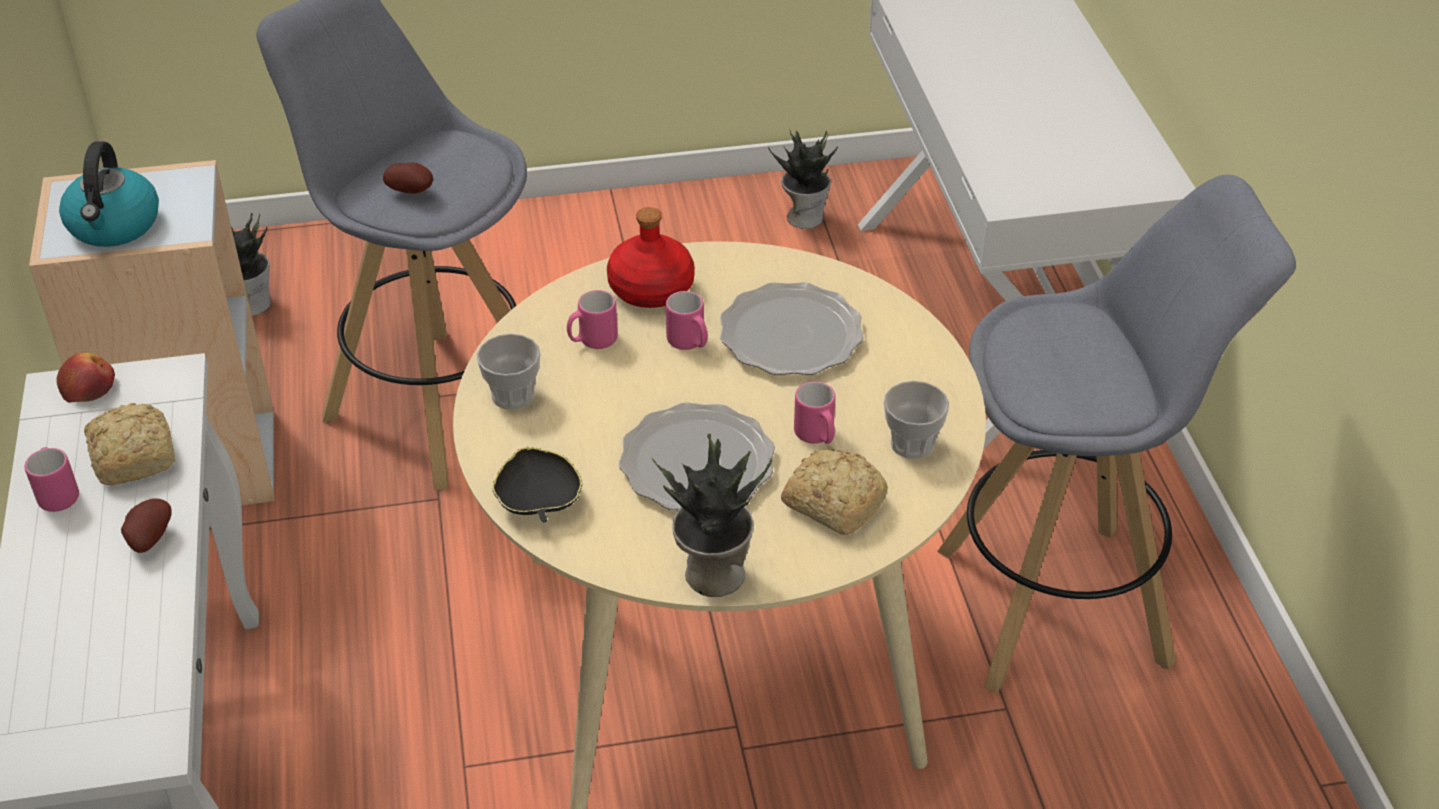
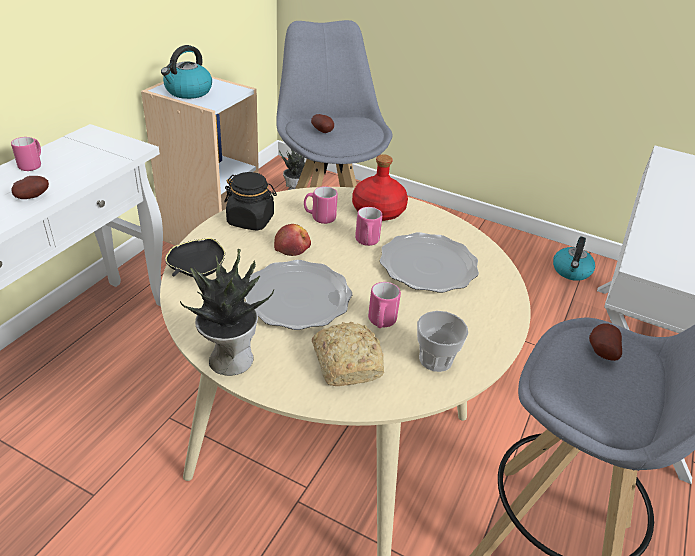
camera: 35 degrees right, 5 degrees down
apple [57,353,115,403] -> apple moved to [274,224,311,256]
bread [84,403,175,485] -> none
cup [477,334,541,410] -> black jar [224,172,277,231]
potted plant [768,130,838,229] -> kettle [553,236,595,281]
none -> potato [589,323,622,361]

